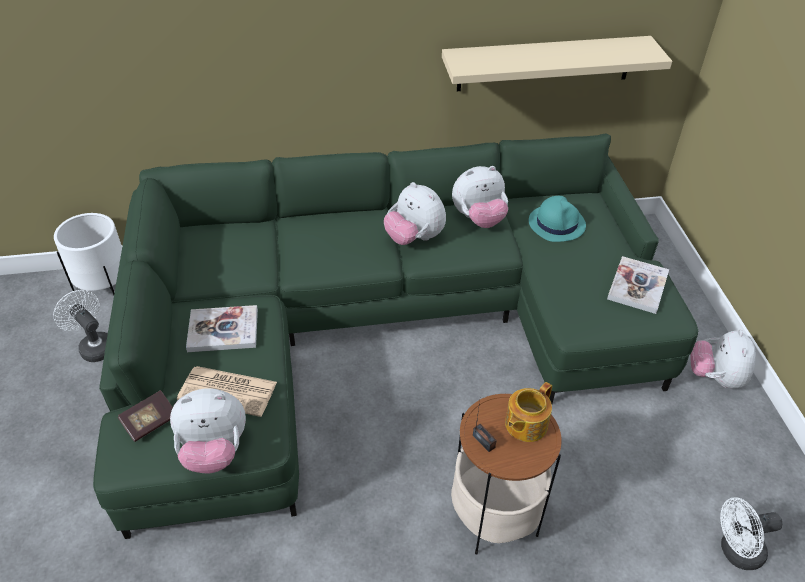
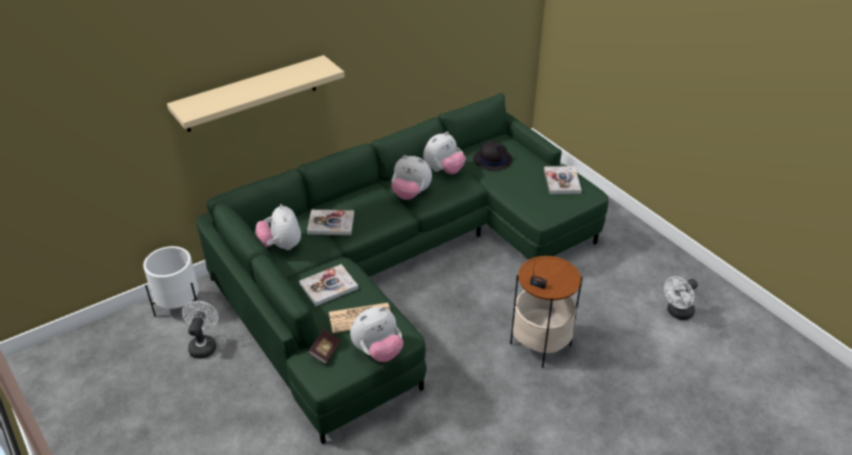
camera: 25 degrees left, 5 degrees down
white fan [53,290,108,362] -> white fan turned 75 degrees clockwise [182,301,219,359]
beige shelf [442,36,672,91] -> beige shelf moved to [167,55,345,132]
teapot [505,382,552,442] -> none
turquoise hat [529,196,586,242] -> black hat [473,140,513,171]
plush toy [690,330,756,388] -> plush toy moved to [255,204,301,250]
none -> book [307,210,354,235]

